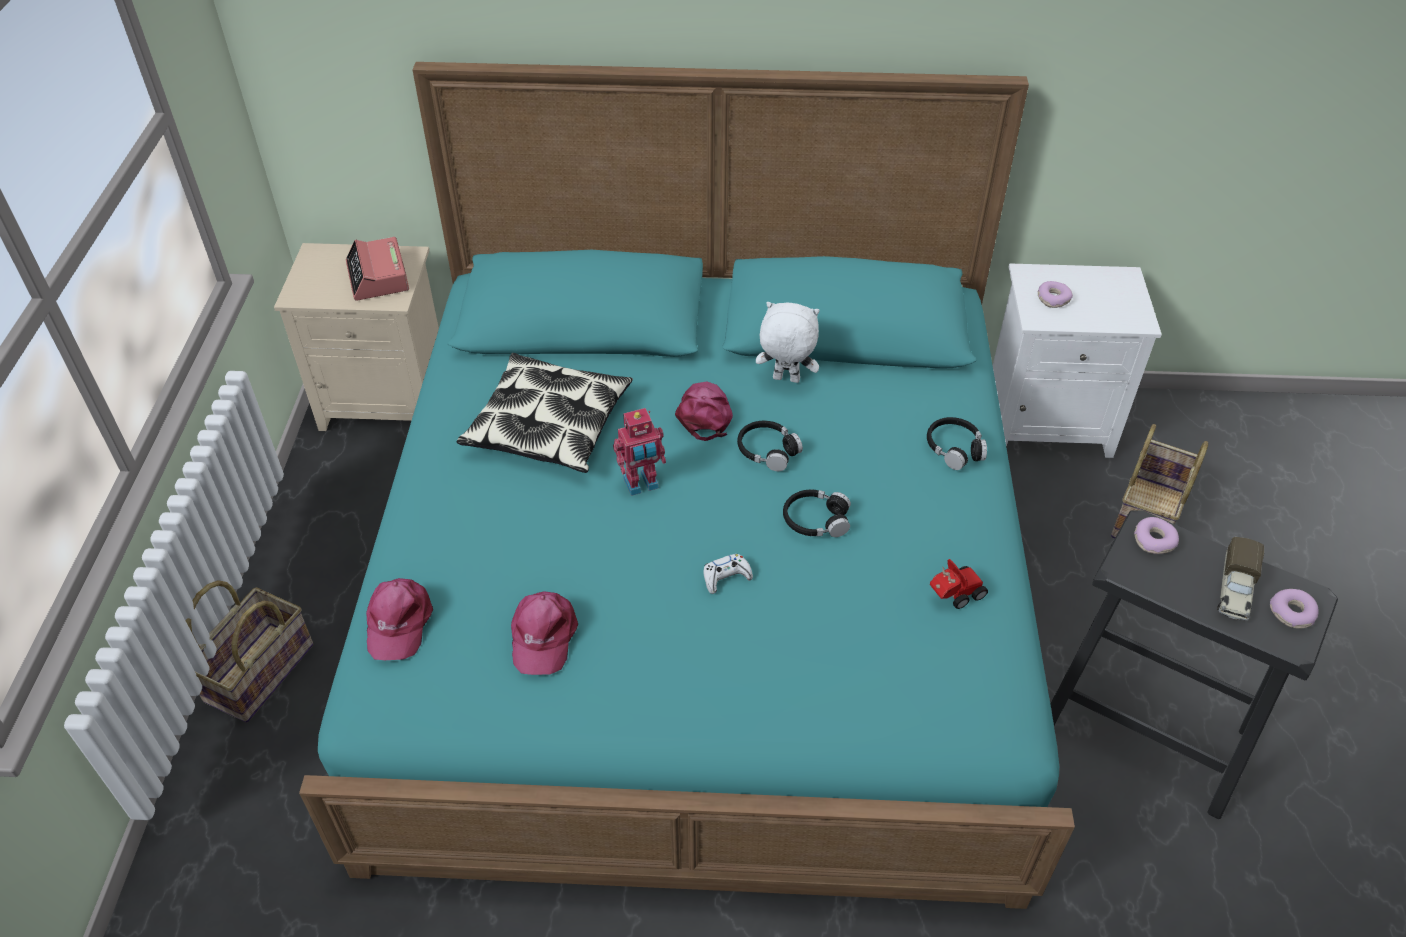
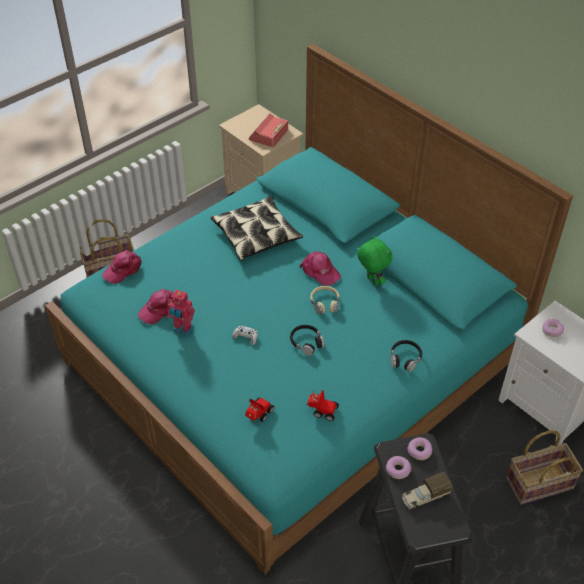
camera: 45 degrees right, 0 degrees up
toy robot [613,408,666,496] -> toy robot moved to [167,289,195,336]
pink cap [675,381,733,441] -> pink cap turned 90 degrees clockwise [300,251,341,286]
black headphones [737,421,803,471] -> beige headphones [310,286,340,314]
white plush toy [756,302,820,383] -> green plush toy [357,235,392,285]
donut [1270,589,1318,629] -> donut moved to [386,456,411,479]
none -> toy car [245,398,274,422]

